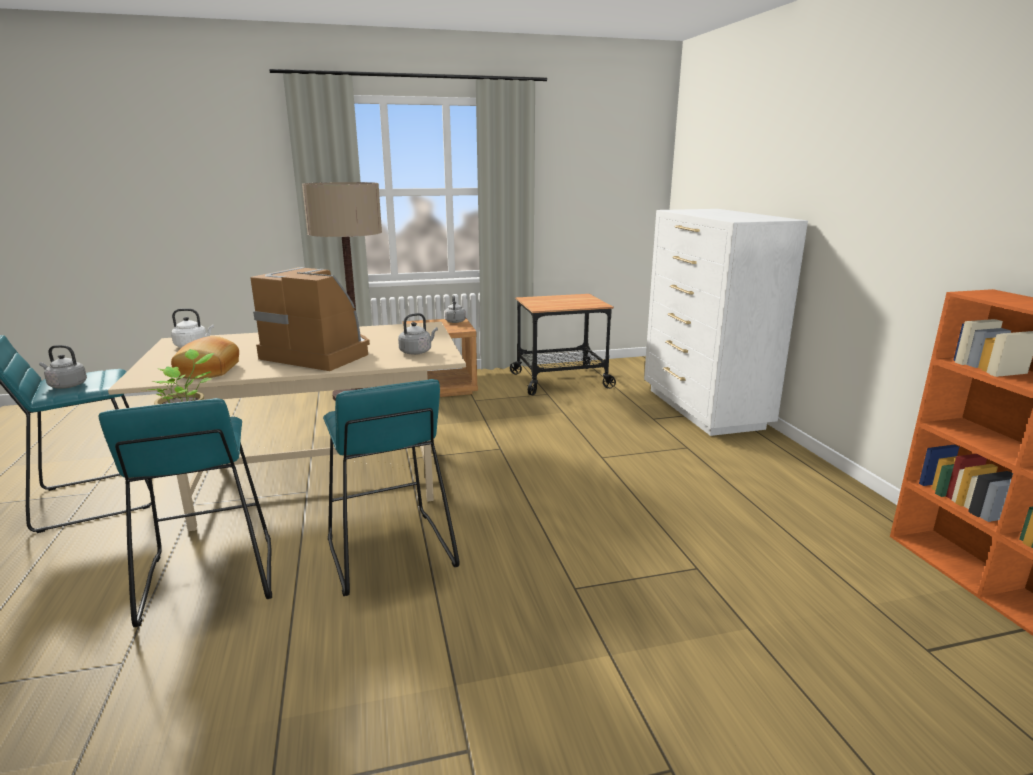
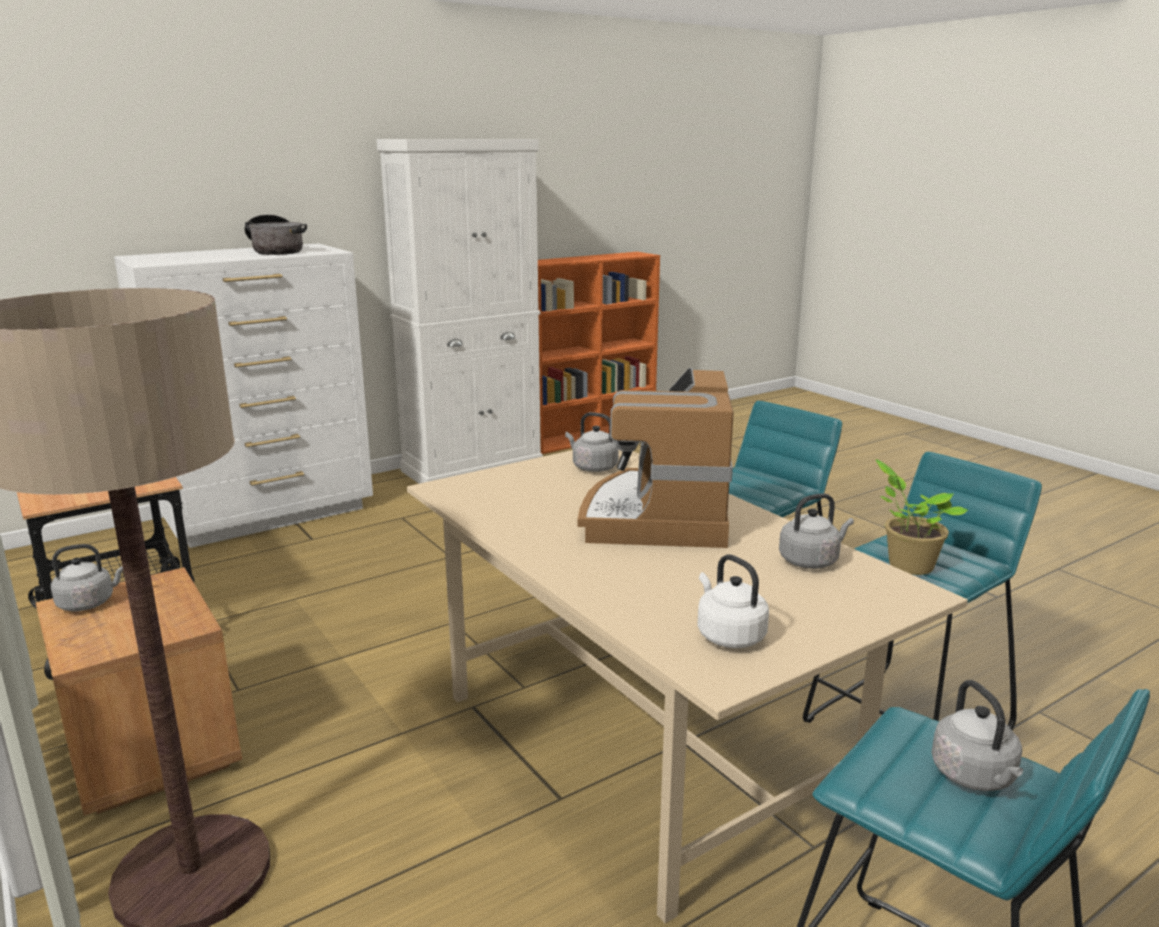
camera: 110 degrees left, 0 degrees up
bread [171,336,239,379] -> grey kettle [779,493,854,569]
none -> cooking pot [244,214,307,255]
none -> white cabinet [376,139,543,484]

